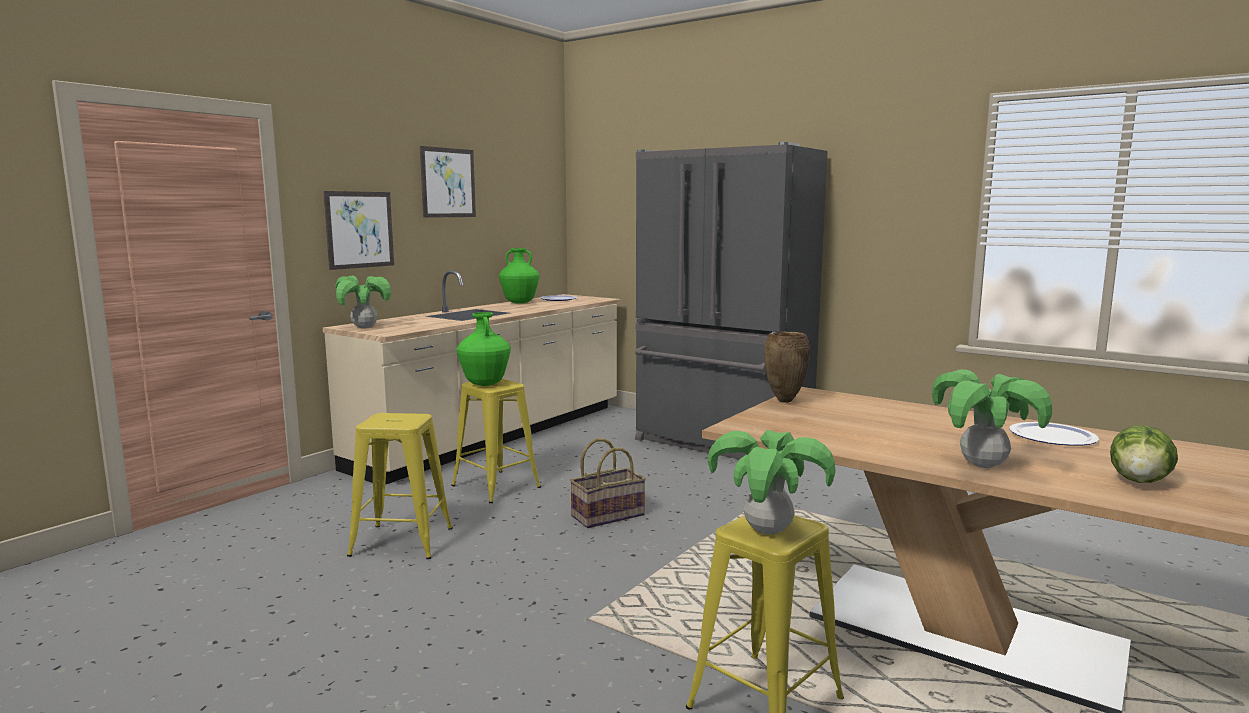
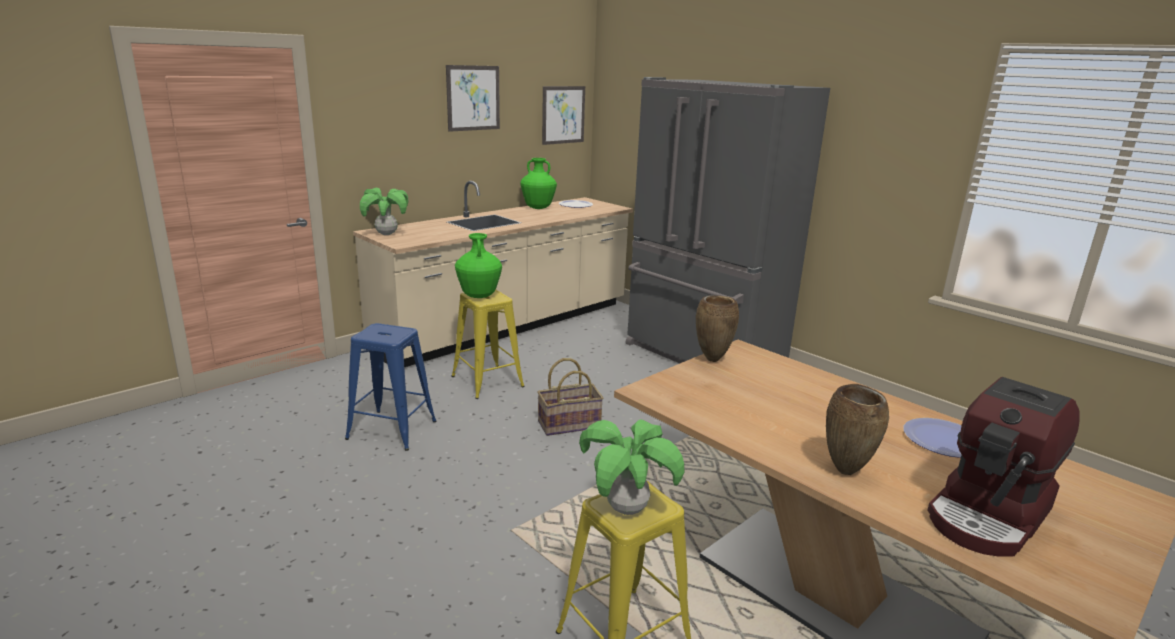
camera: 10 degrees right, 10 degrees up
picture [323,191,394,270] -> picture moved to [542,86,585,145]
yellow stool [347,413,453,559] -> blue stool [345,323,437,451]
potted plant [932,369,1052,468] -> brown vase [826,384,889,475]
lettuce [1110,425,1178,483] -> coffee machine [928,377,1080,557]

